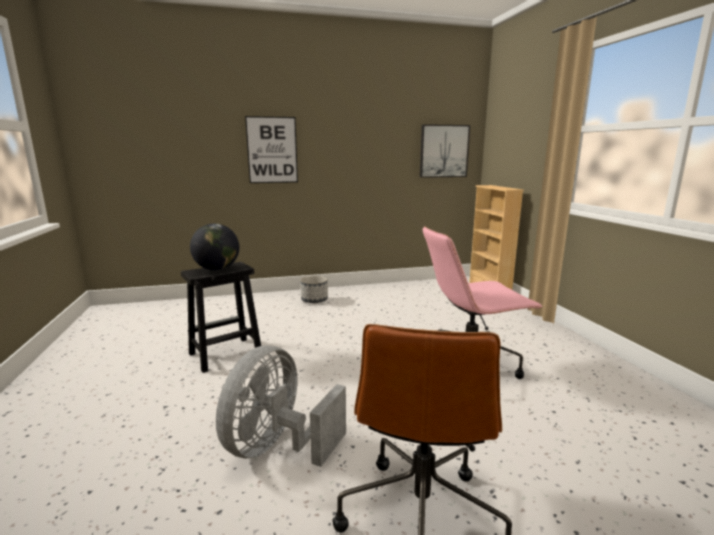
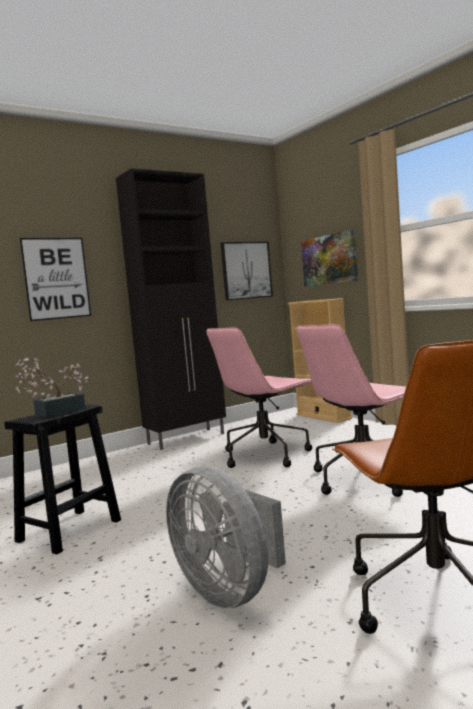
camera: 20 degrees left, 10 degrees down
globe [190,224,240,271] -> potted plant [15,357,88,417]
grey fan [216,346,346,467] -> grey fan turned 45 degrees counterclockwise [166,466,286,609]
planter [300,276,328,303] -> none
none -> black cabinet [116,168,226,450]
none -> pink office chair [206,327,312,468]
none -> picture [301,230,358,286]

